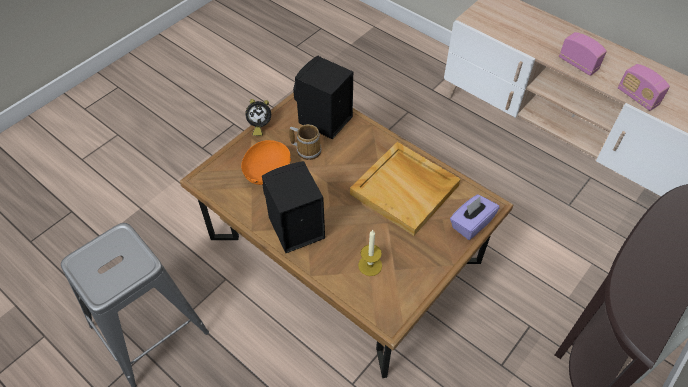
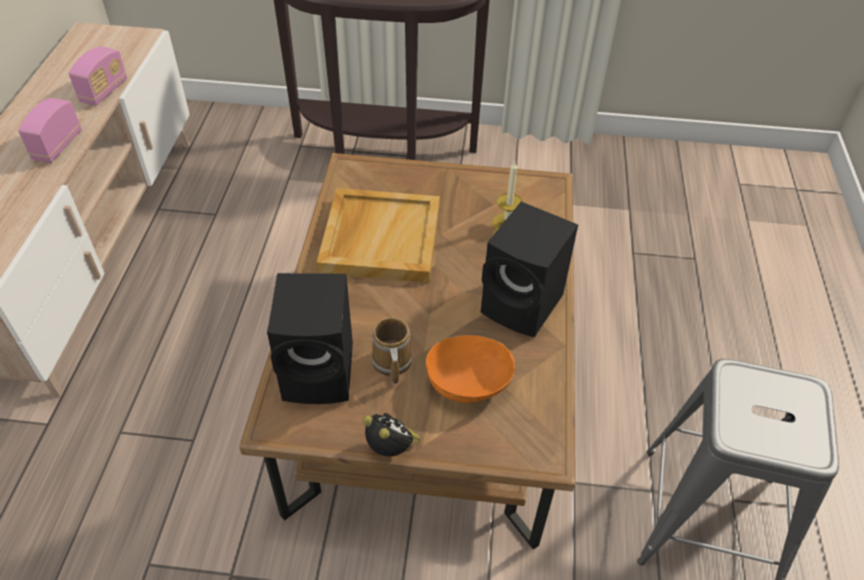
camera: 125 degrees left, 5 degrees down
purple tissue box [450,195,500,240] -> none

